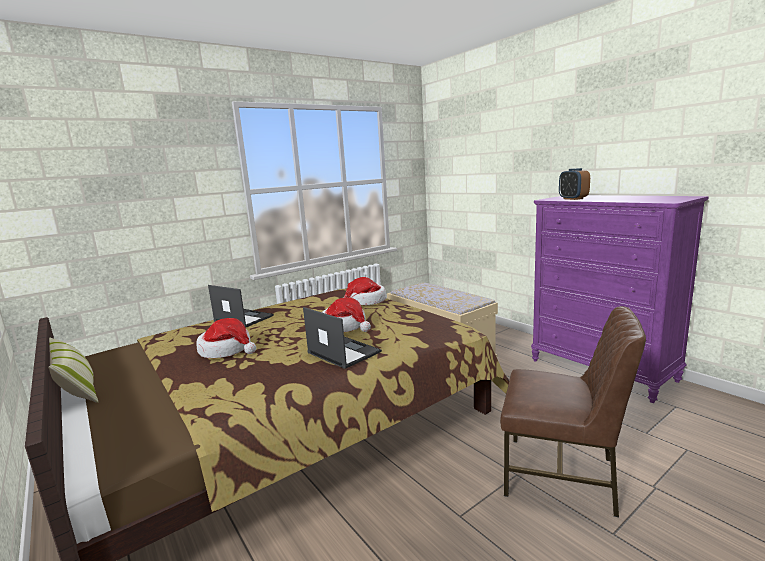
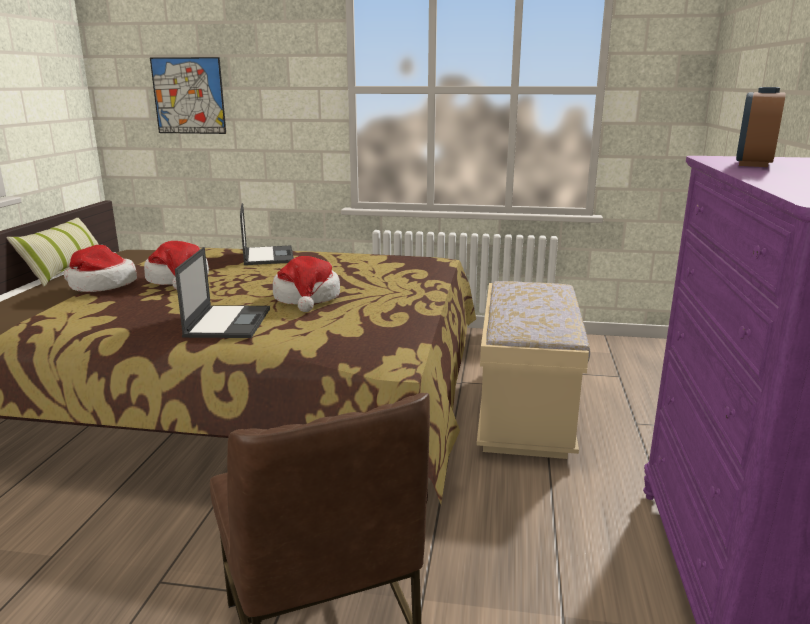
camera: 45 degrees right, 5 degrees up
hat [344,277,387,305] -> hat moved to [64,245,137,292]
none -> picture [150,57,226,134]

